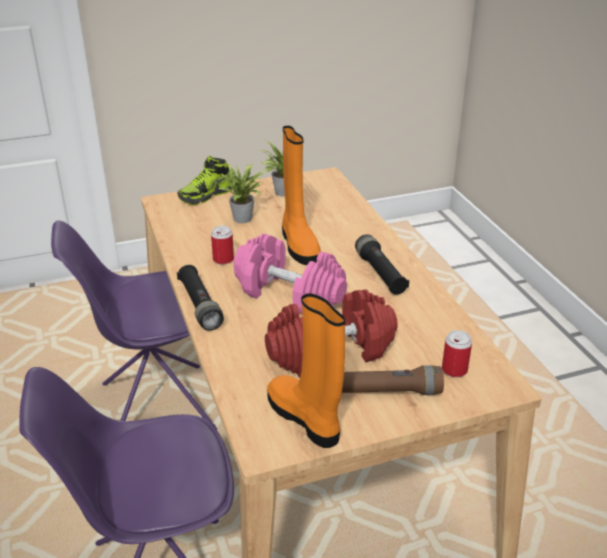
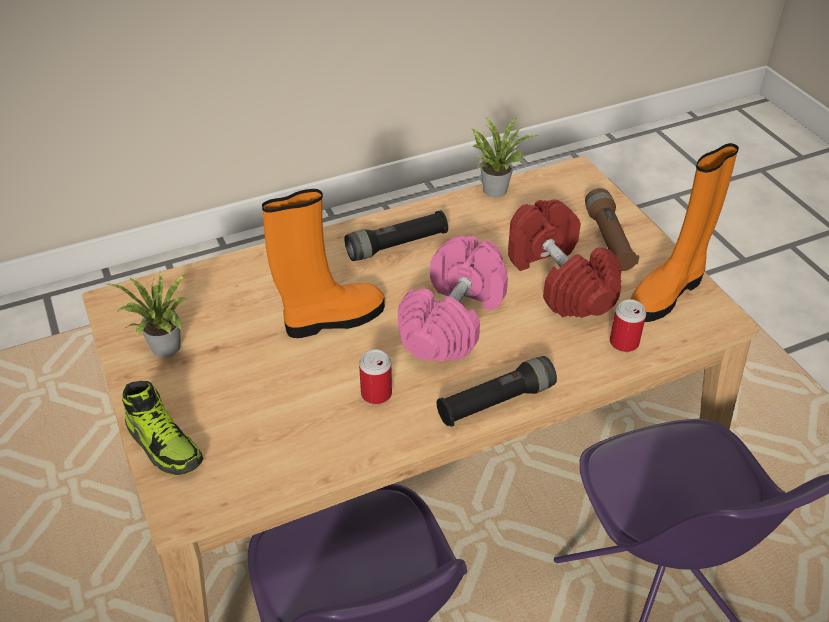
camera: 95 degrees left, 10 degrees up
potted plant [218,163,267,223] -> potted plant moved to [471,117,540,197]
can [442,330,472,377] -> can moved to [610,299,646,352]

